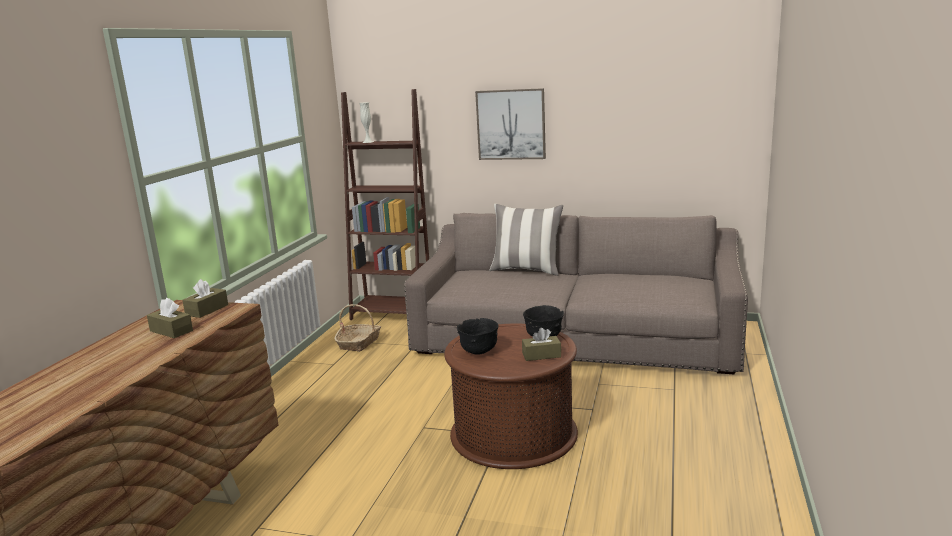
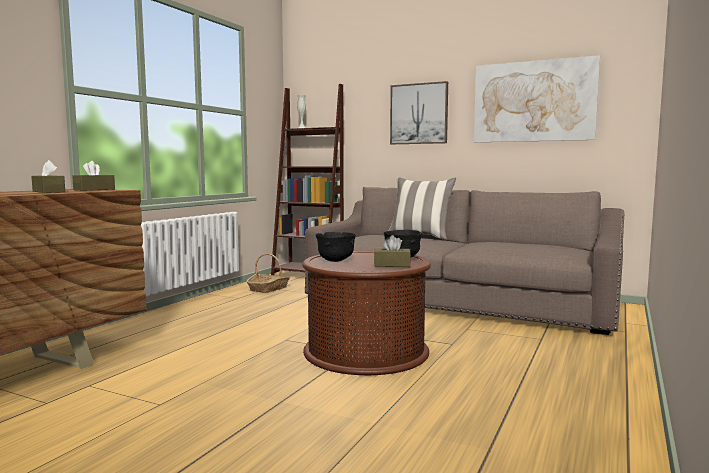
camera: 10 degrees right, 10 degrees down
none -> picture [474,55,600,142]

